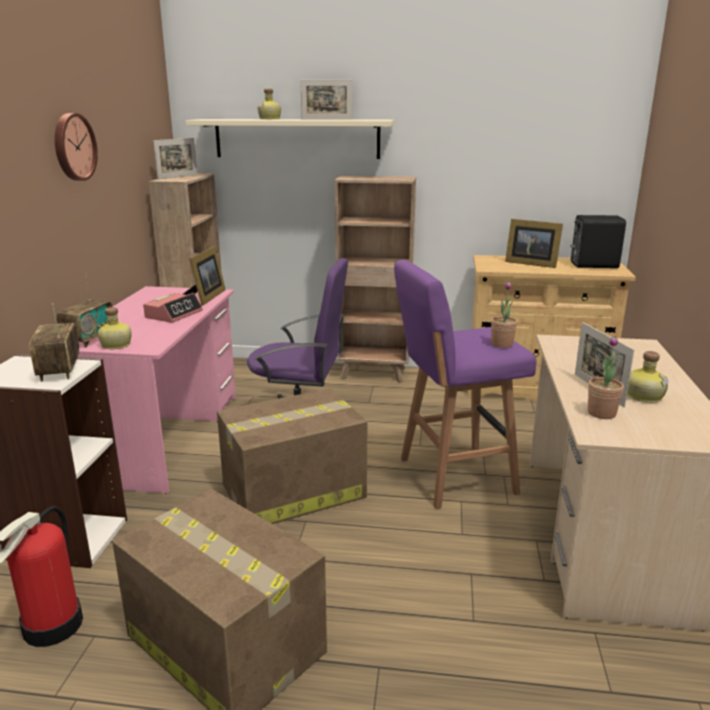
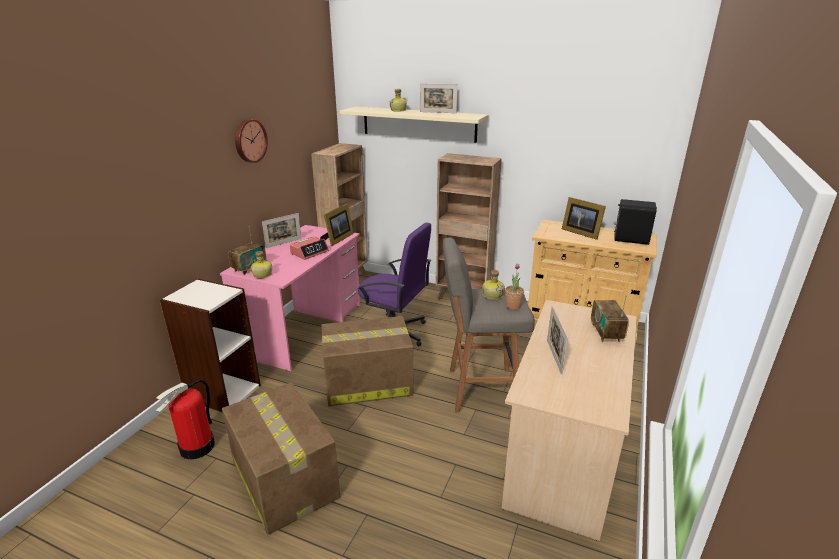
camera: 15 degrees right, 5 degrees up
radio [29,303,79,382] -> radio moved to [591,294,629,342]
picture frame [153,138,197,180] -> picture frame moved to [262,213,301,248]
purple stool [394,260,537,509] -> grey stool [443,238,535,413]
potted plant [588,336,624,419] -> none
bottle [627,351,668,403] -> bottle moved to [482,270,505,300]

